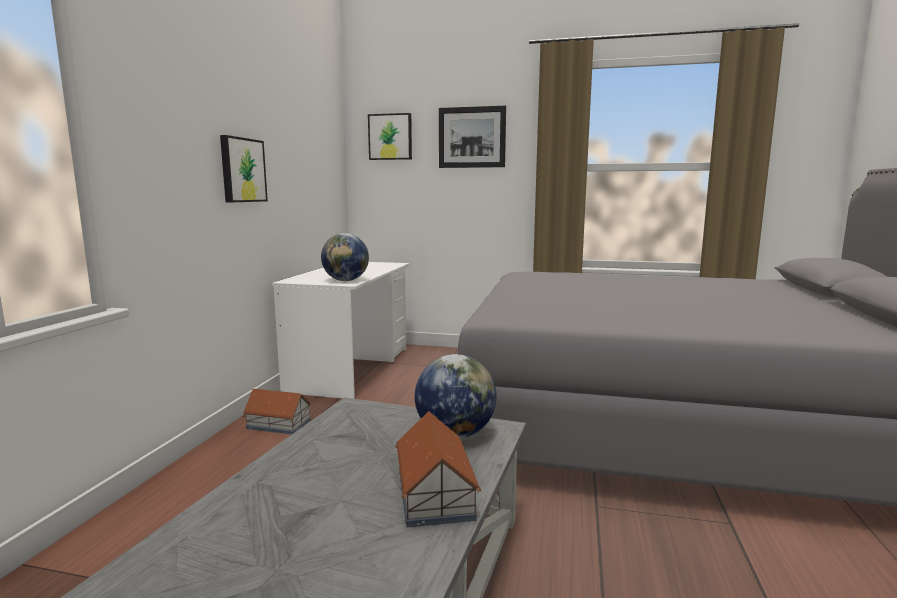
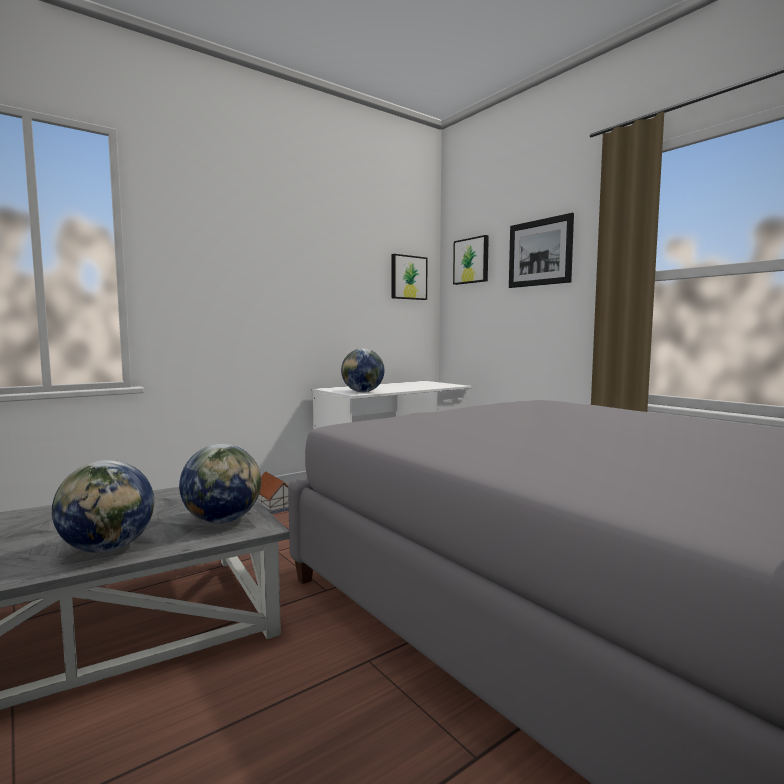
camera: 40 degrees right, 5 degrees down
picture [220,135,268,202] -> picture moved to [391,254,428,300]
toy house [395,411,481,527] -> globe [52,460,154,553]

